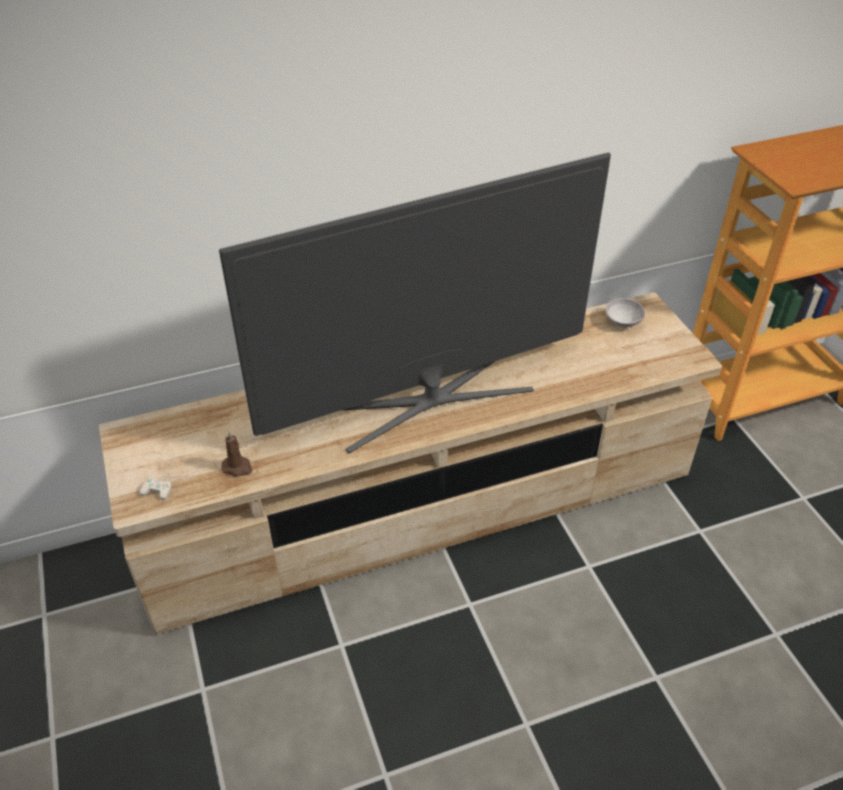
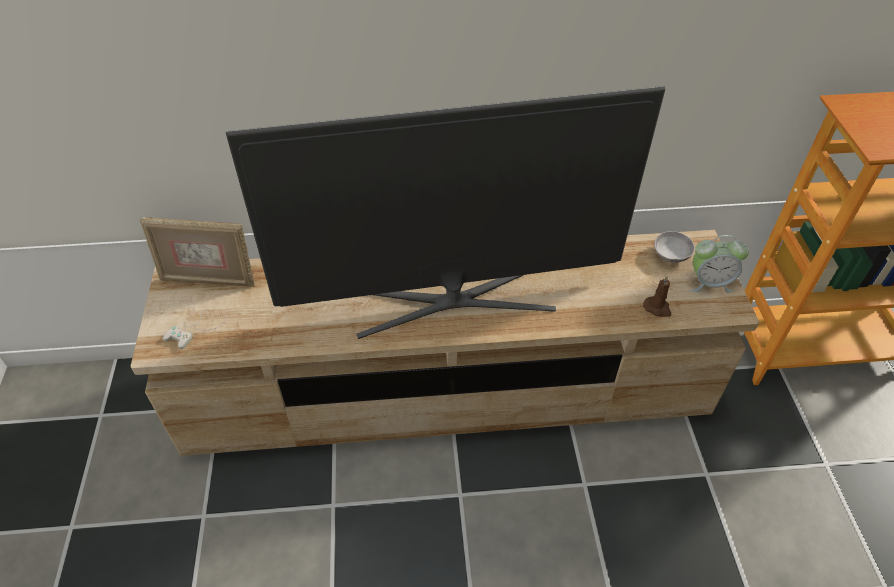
camera: 15 degrees right, 5 degrees up
brown candle [222,431,252,477] -> brown candle moved to [643,275,671,317]
none -> picture frame [140,217,255,287]
none -> alarm clock [691,235,749,292]

